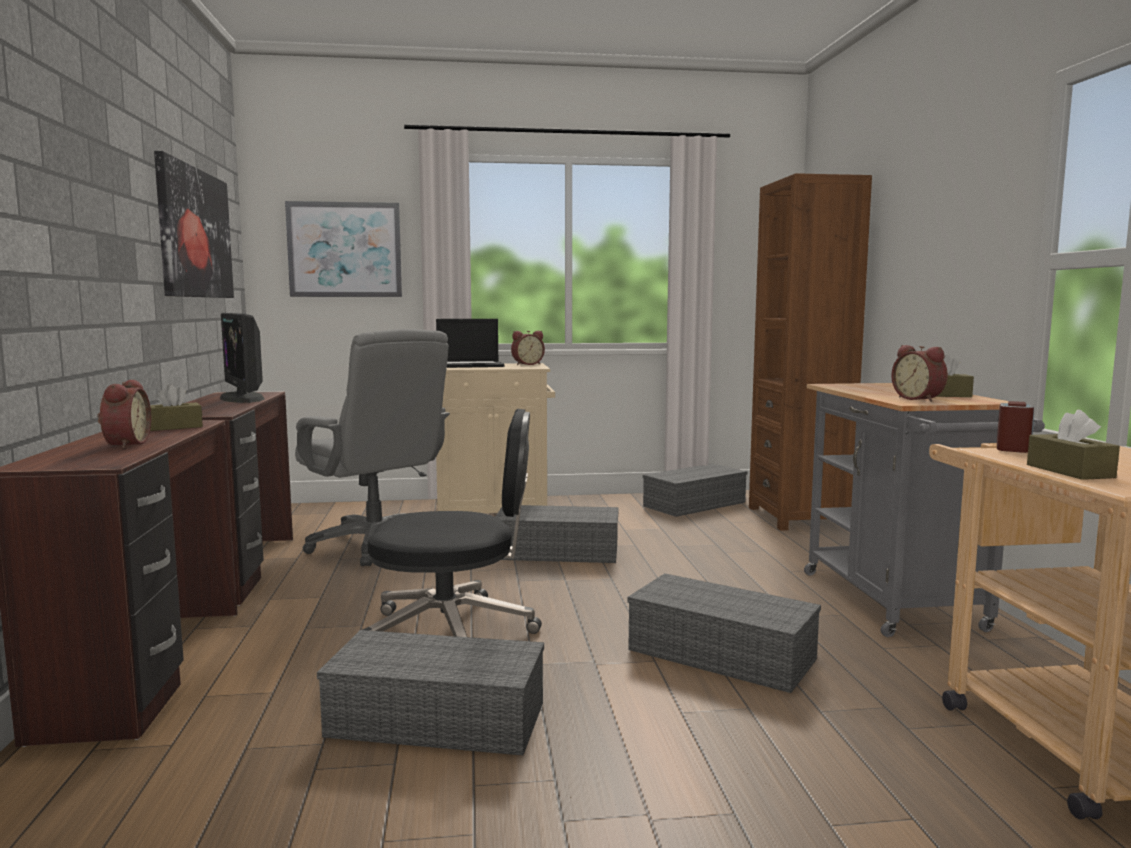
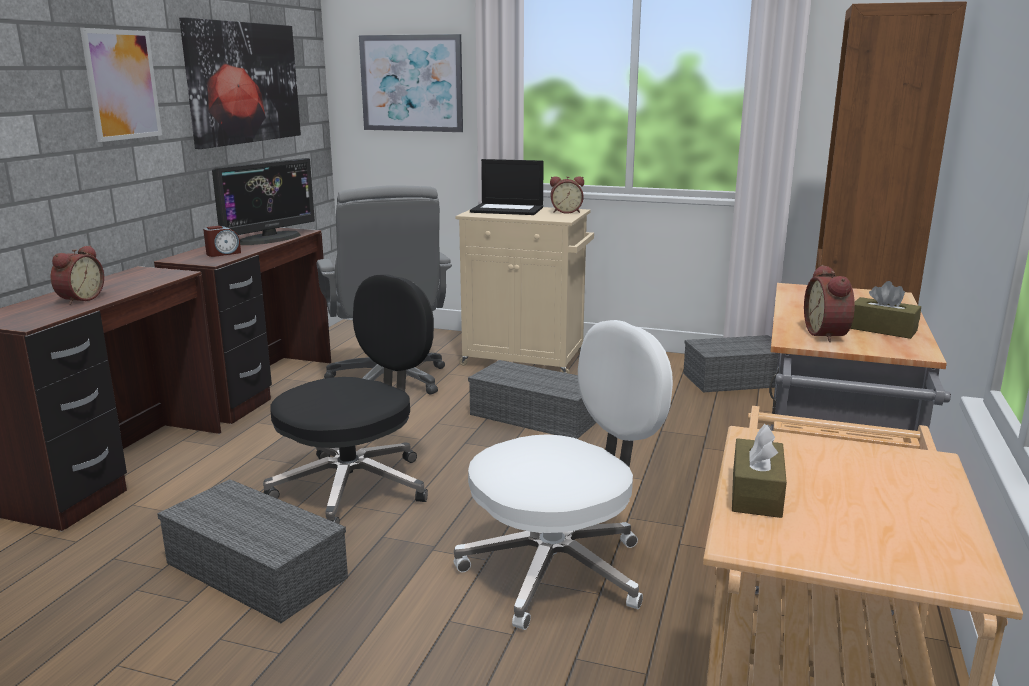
camera: 25 degrees right, 10 degrees up
brown tissue box [150,384,203,431] -> none
monitor [220,313,265,403] -> monitor turned 135 degrees counterclockwise [212,158,315,245]
black office chair [362,409,542,637] -> black office chair turned 75 degrees counterclockwise [263,274,434,524]
grey storage box [627,573,821,693] -> white office chair [454,320,673,630]
alarm clock [997,401,1034,453] -> alarm clock moved to [203,226,241,257]
none -> picture [80,28,162,142]

